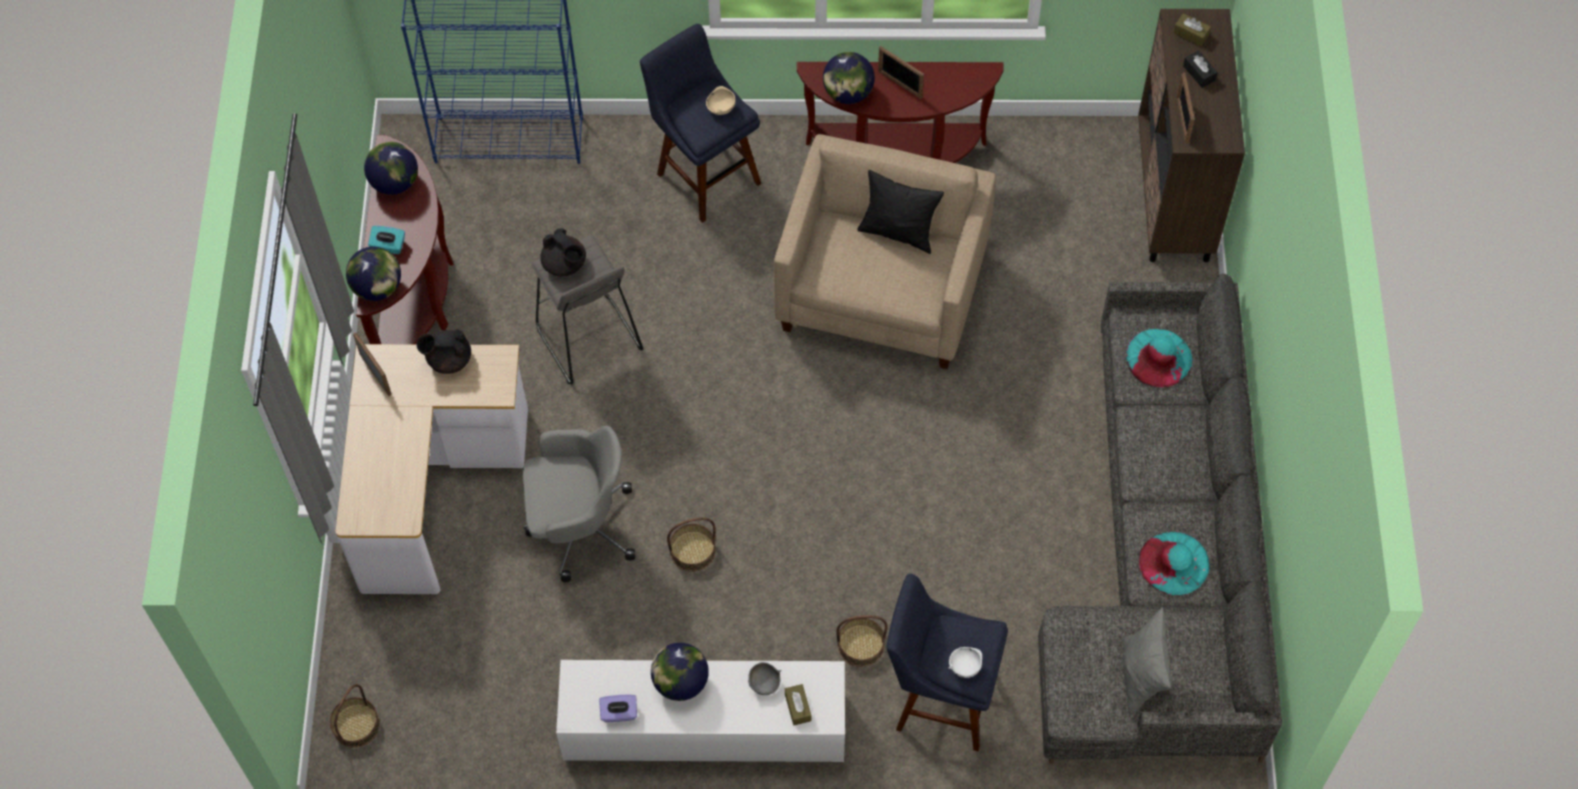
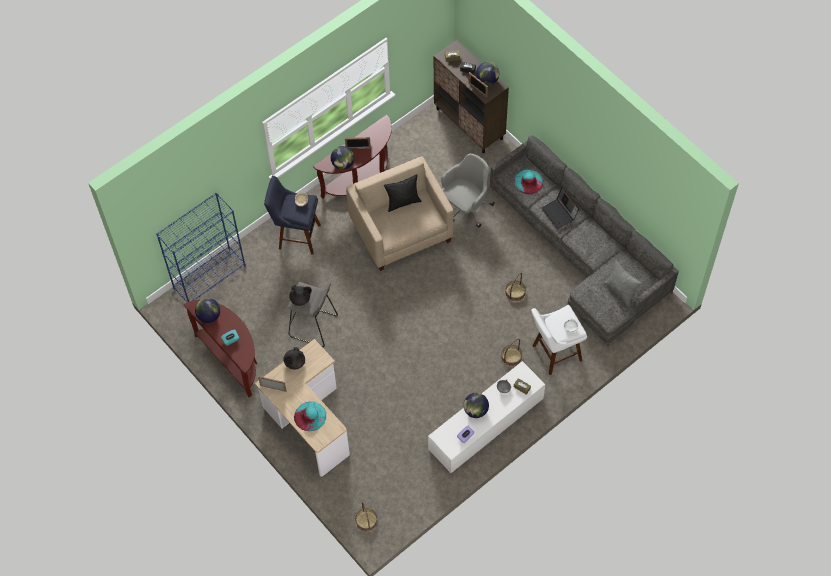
camera: 40 degrees left, 0 degrees up
globe [346,247,401,301] -> globe moved to [476,62,499,86]
grey office chair [523,426,635,582] -> grey office chair moved to [441,154,495,228]
basket [667,517,716,572] -> basket moved to [505,273,526,301]
blue stool [887,574,1008,752] -> white stool [531,305,587,375]
turquoise hat [1139,531,1210,595] -> turquoise hat moved to [294,401,326,431]
none -> laptop [541,187,579,229]

